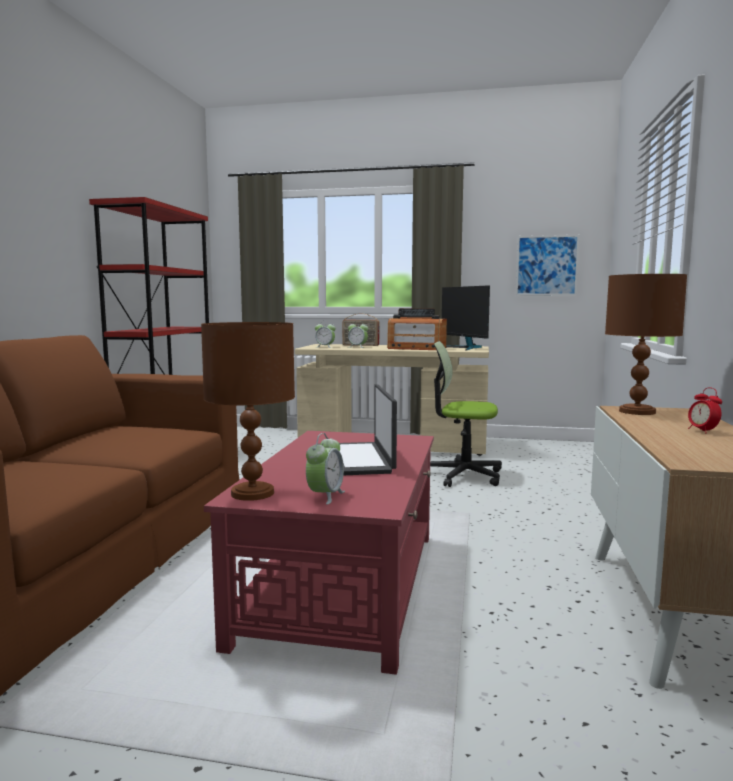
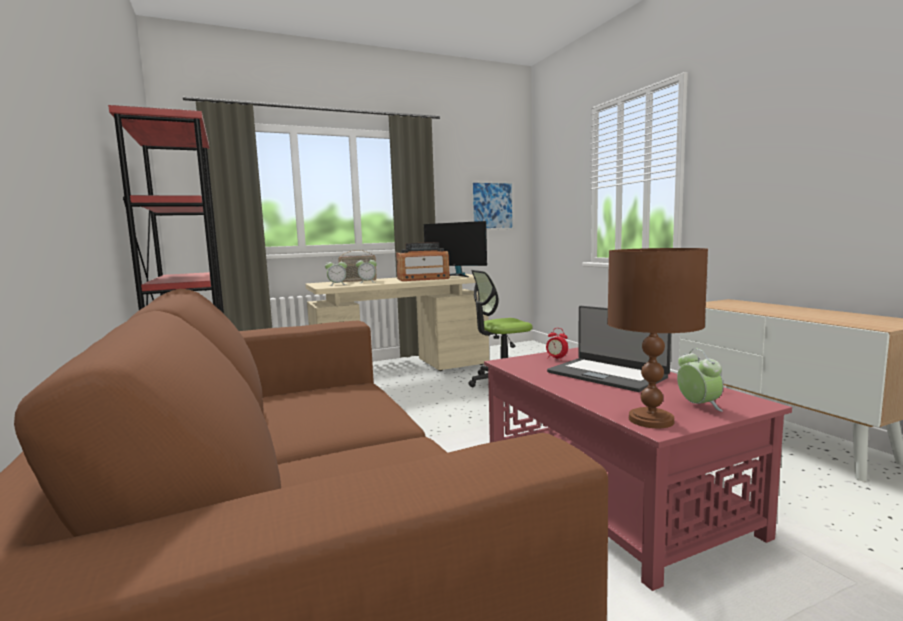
camera: 35 degrees left, 0 degrees up
brown table lamp [605,274,687,415] -> none
alarm clock [688,387,722,433] -> alarm clock moved to [546,328,568,361]

